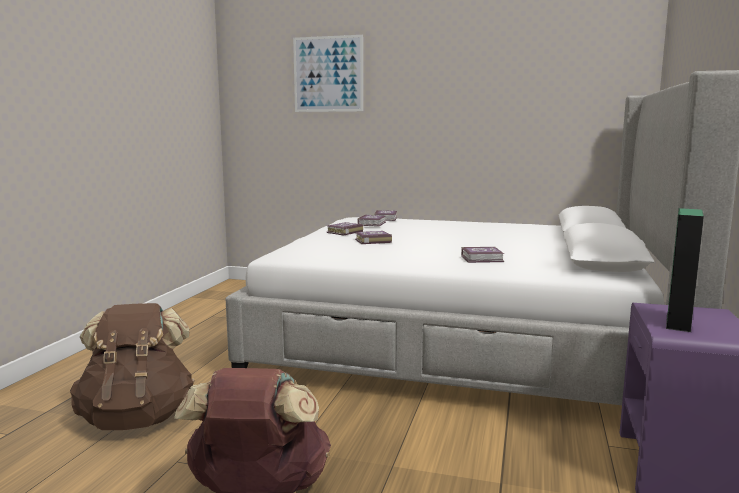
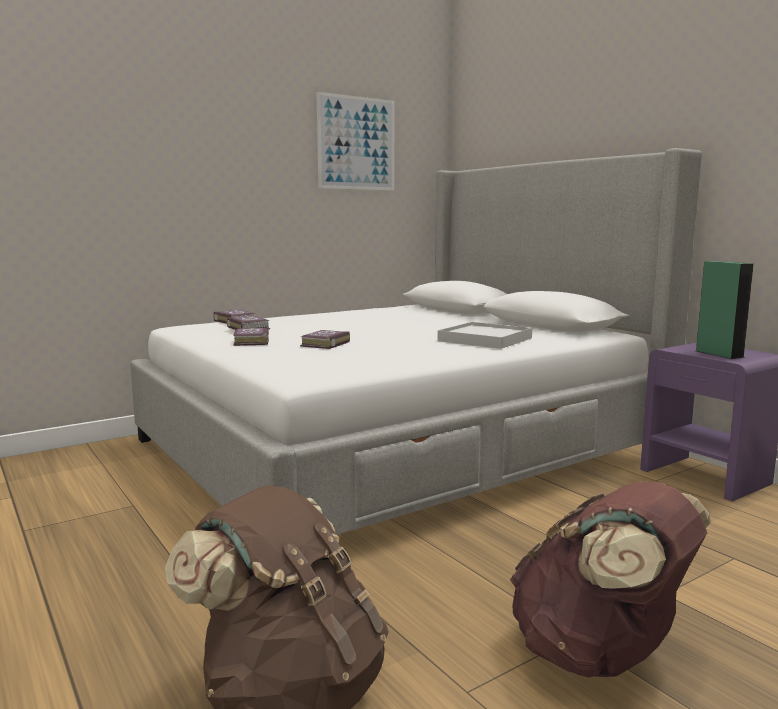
camera: 50 degrees left, 0 degrees up
picture [293,35,363,112] -> picture moved to [317,92,394,191]
book [461,247,504,263] -> white tray [437,322,532,349]

